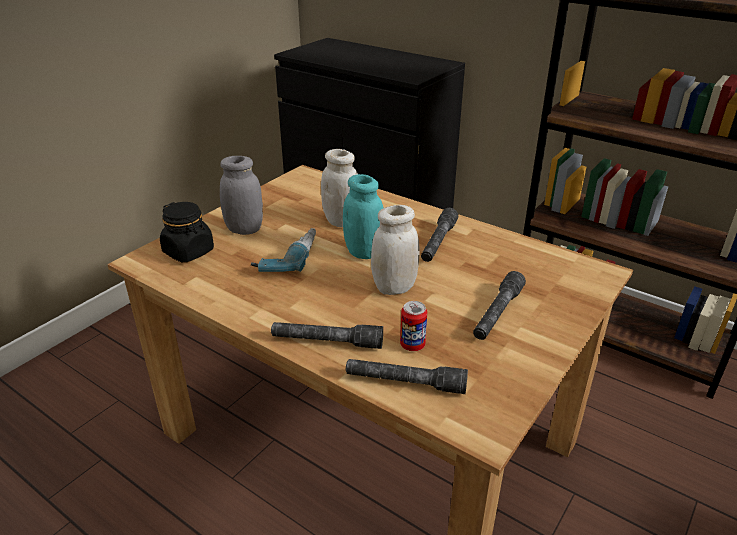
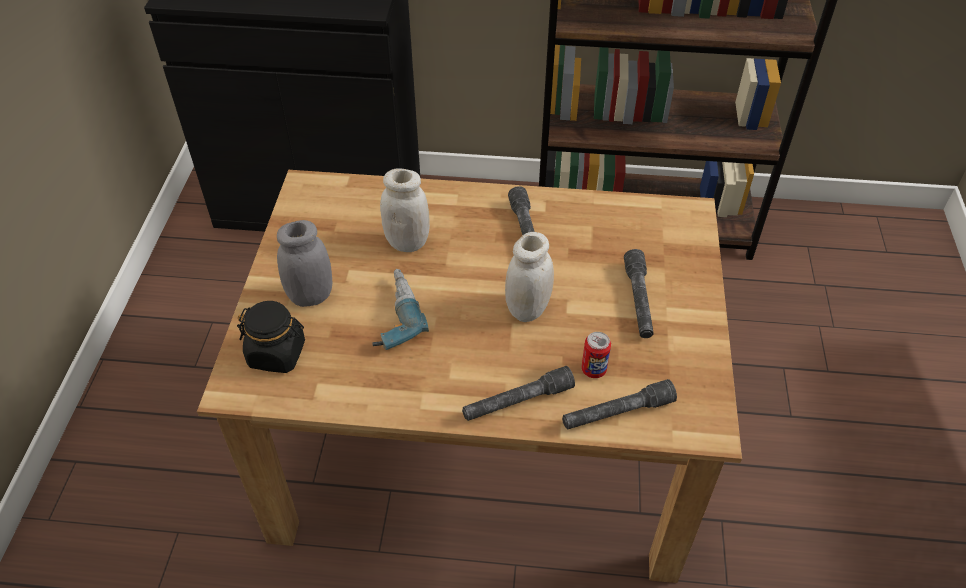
camera: 30 degrees left, 15 degrees up
turquoise jar [343,174,384,259] -> none

